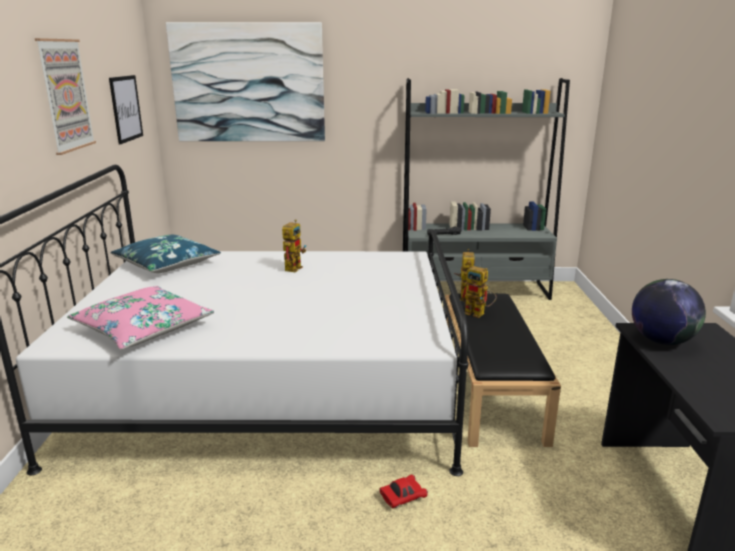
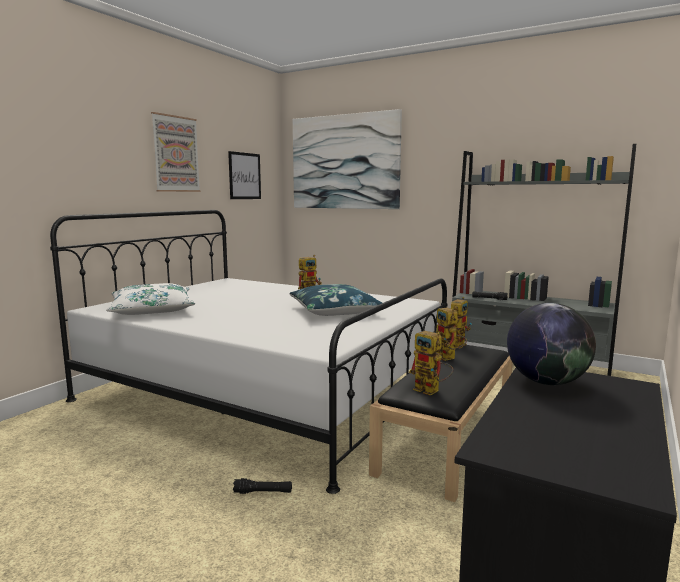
camera: 30 degrees right, 10 degrees down
pink pillow [67,286,214,350] -> white pillow [106,283,195,315]
blue pillow [110,235,221,273] -> blue pillow moved to [290,284,382,316]
red toy car [379,475,428,508] -> black flashlight [233,478,292,494]
none -> toy robot [409,331,453,396]

